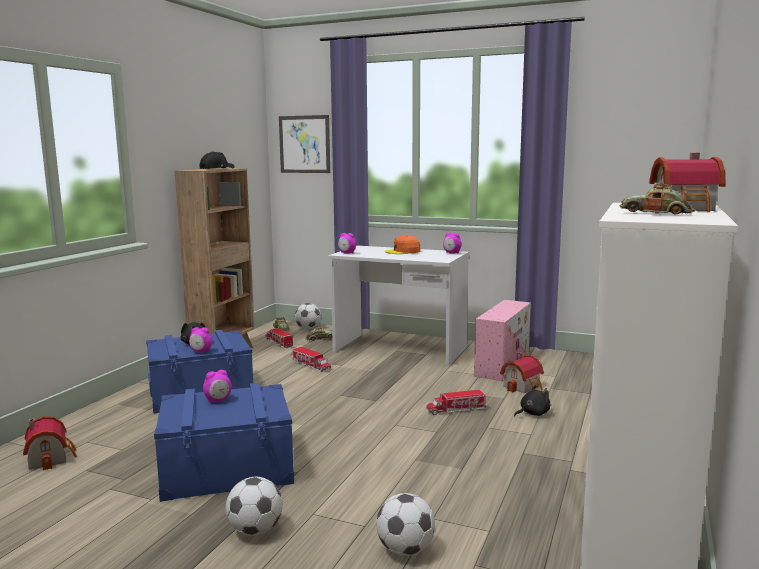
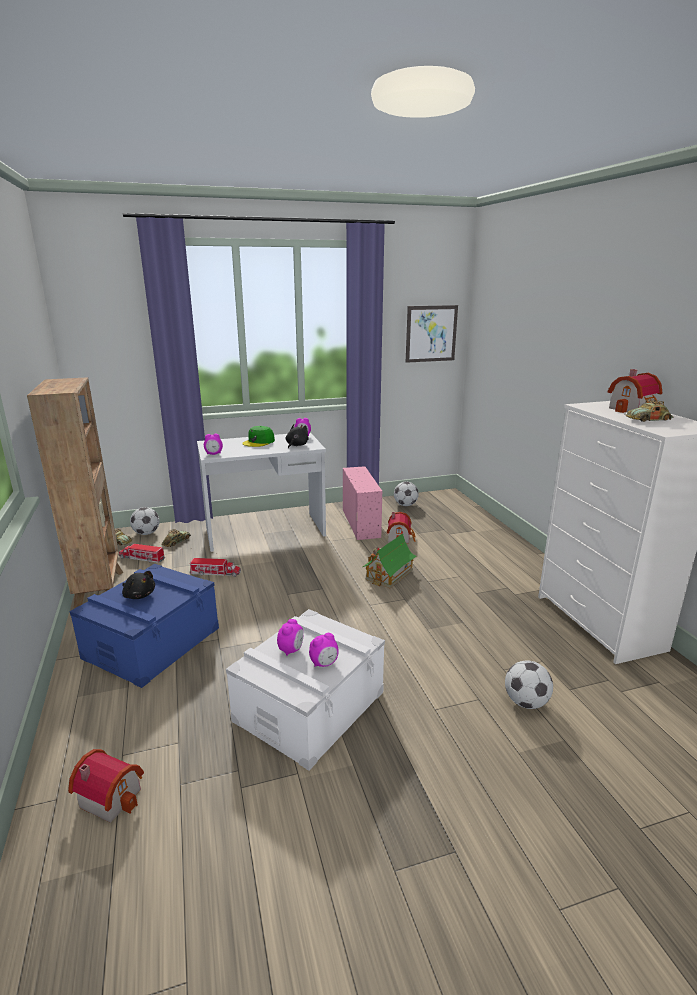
camera: 40 degrees left, 10 degrees up
blue storage box [154,383,294,502] -> white storage box [226,609,385,770]
alarm clock [189,327,212,353] -> alarm clock moved to [309,633,339,667]
black cap [200,151,235,169] -> none
football [226,477,283,536] -> football moved to [394,482,419,506]
picture [279,115,330,173] -> picture moved to [406,305,458,363]
orange cap [385,236,421,254] -> green cap [242,426,275,447]
toy truck [426,390,486,415] -> toy house [362,531,417,588]
black plush toy [514,385,550,416] -> black plush toy moved to [286,424,309,449]

